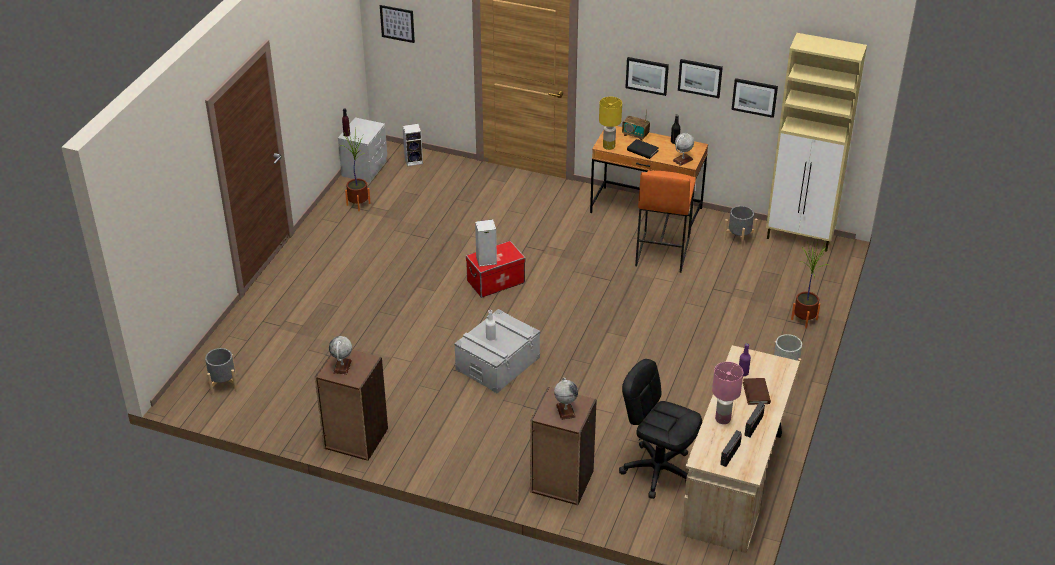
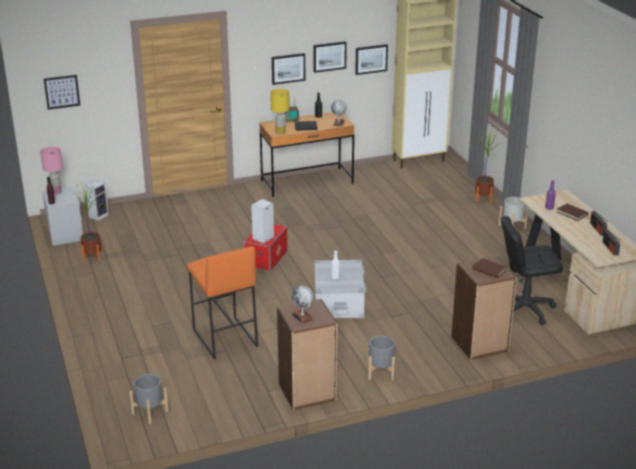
camera: 40 degrees left, 10 degrees down
globe [554,378,578,420] -> brown book [472,258,507,278]
orange stool [635,170,696,273] -> orange stool moved to [187,246,258,359]
pink table lamp [712,362,743,424] -> pink table lamp moved to [40,147,63,194]
grey planter [723,206,757,249] -> grey planter moved to [368,336,395,380]

